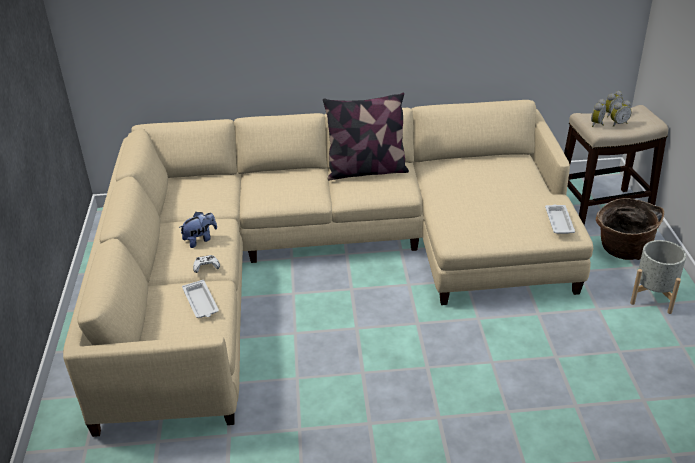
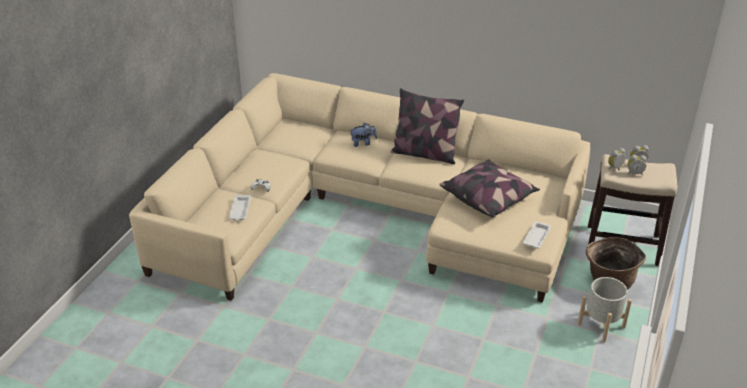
camera: 25 degrees right, 0 degrees up
plush toy [179,212,217,248] -> plush toy moved to [350,123,378,147]
none -> pillow [439,160,540,218]

